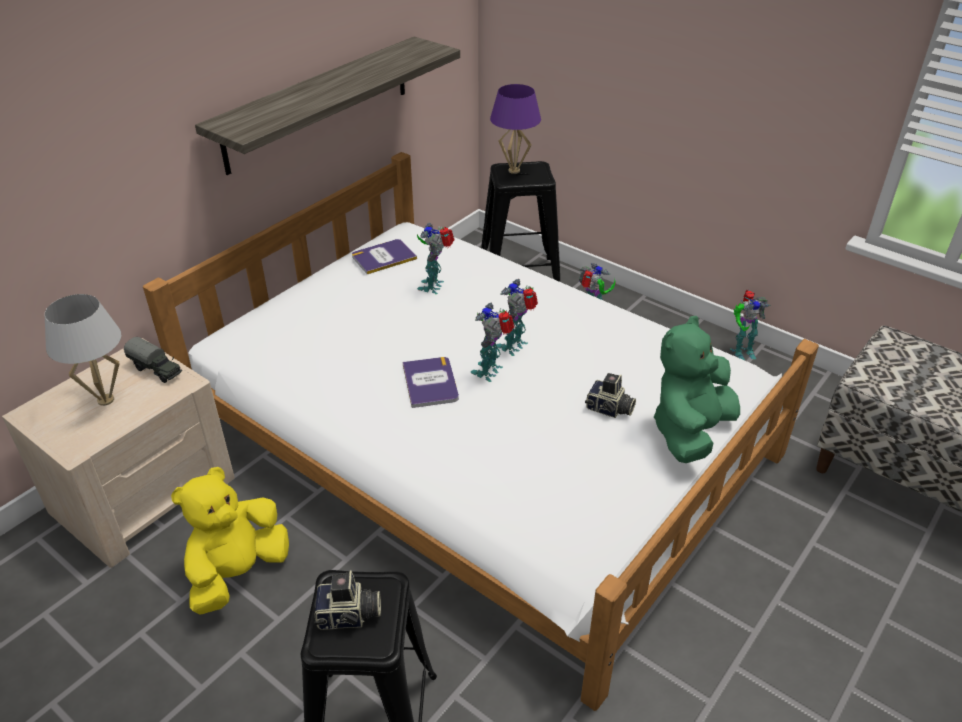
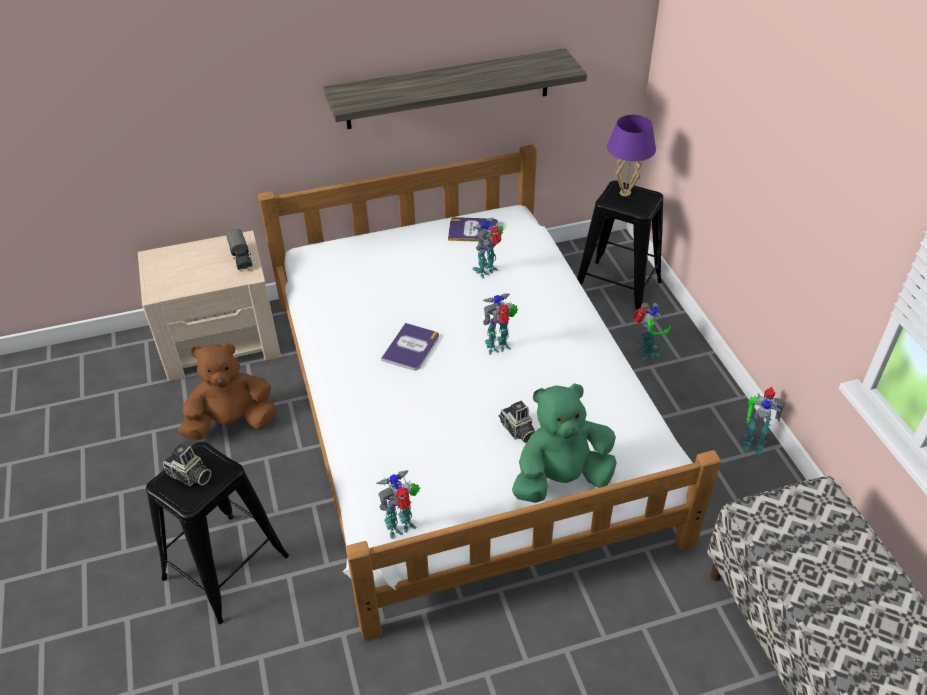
camera: 35 degrees right, 5 degrees up
white table lamp [45,294,121,406] -> none
yellow plush toy [171,467,289,615] -> brown plush toy [178,342,276,440]
toy robot [471,302,514,382] -> toy robot moved to [376,470,420,539]

